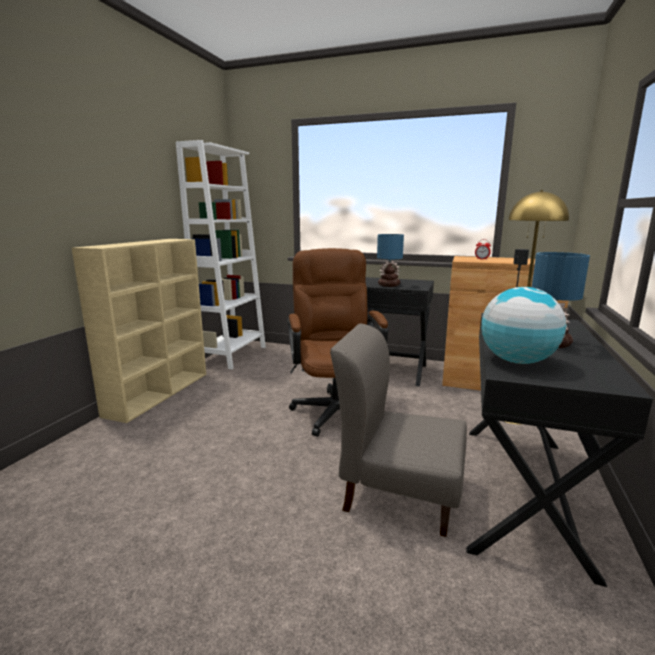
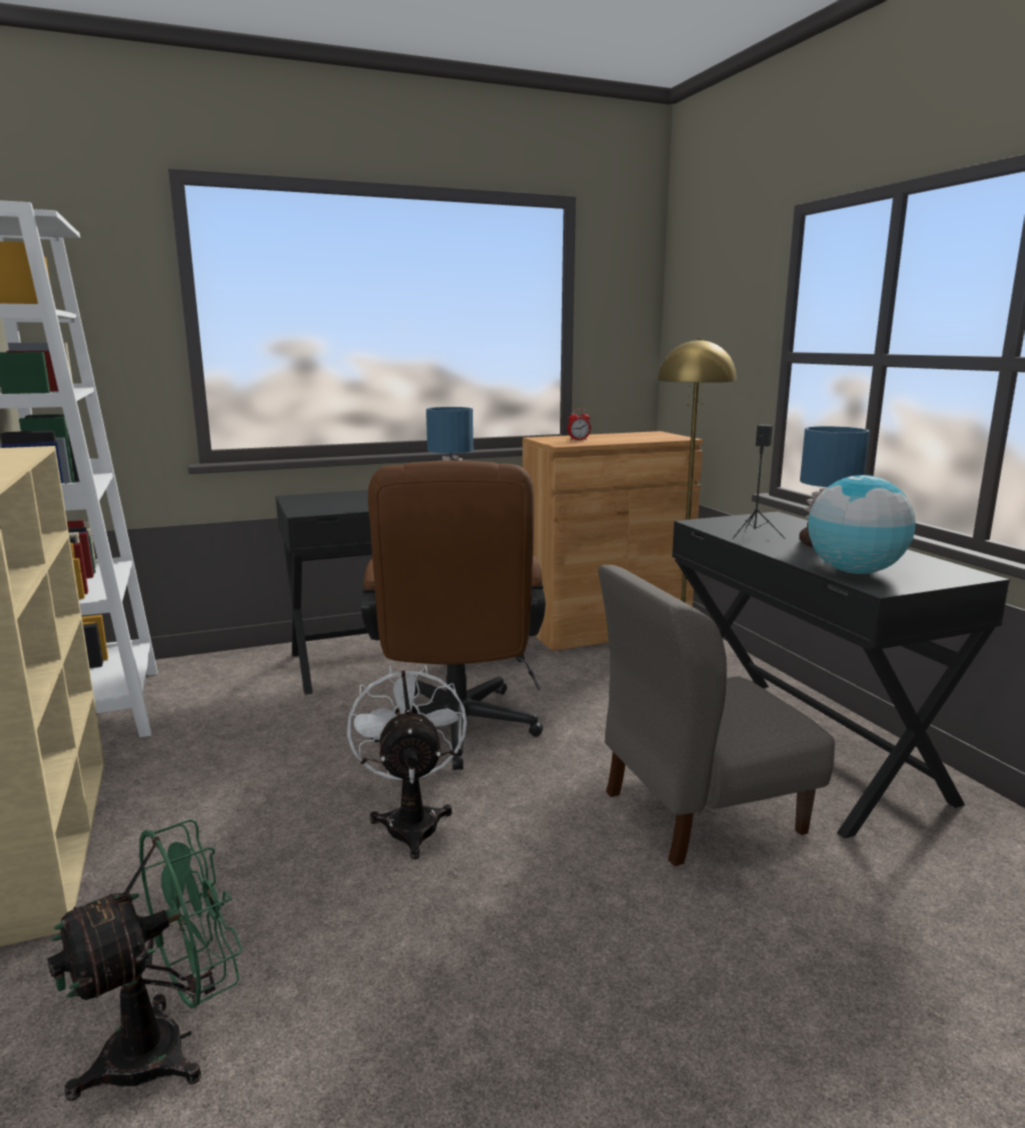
camera: 40 degrees left, 0 degrees up
brown office chair [288,248,388,437] -> brown office chair turned 135 degrees counterclockwise [361,461,545,770]
none -> green fan [47,819,242,1101]
none -> white fan [347,665,467,859]

